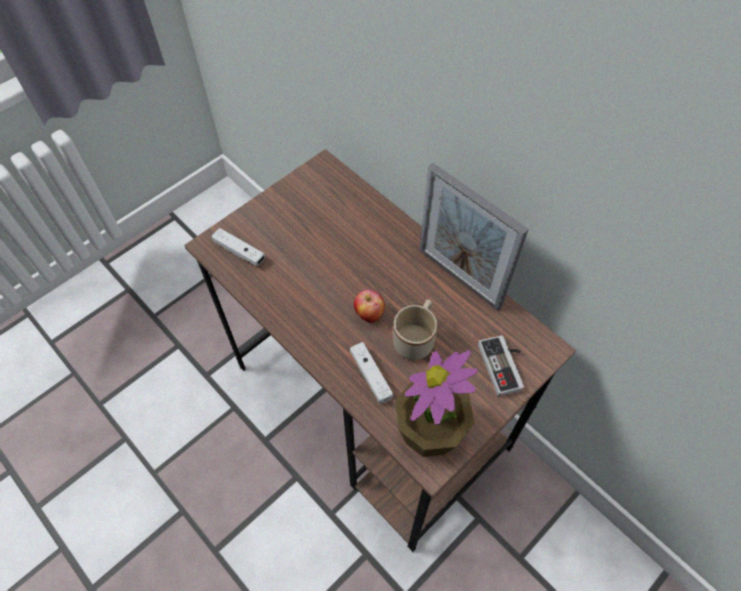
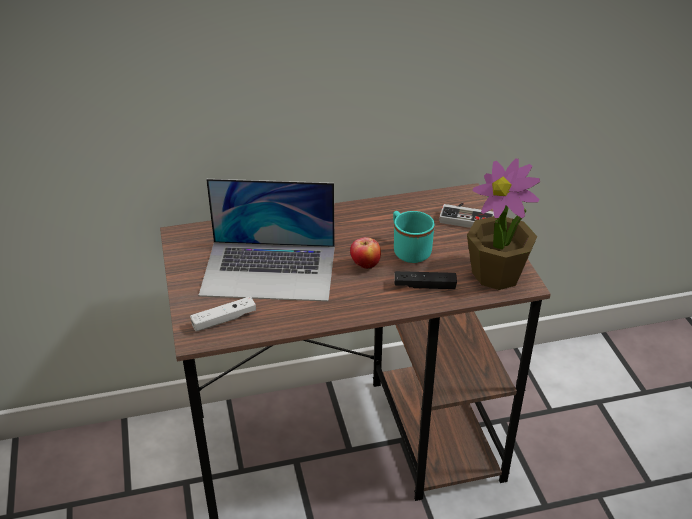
camera: 60 degrees left, 20 degrees down
white game controller [350,342,393,404] -> black game controller [394,271,457,289]
beige mug [393,299,437,360] -> turquoise mug [393,211,435,263]
picture frame [419,163,529,311] -> none
none -> laptop [198,179,335,302]

